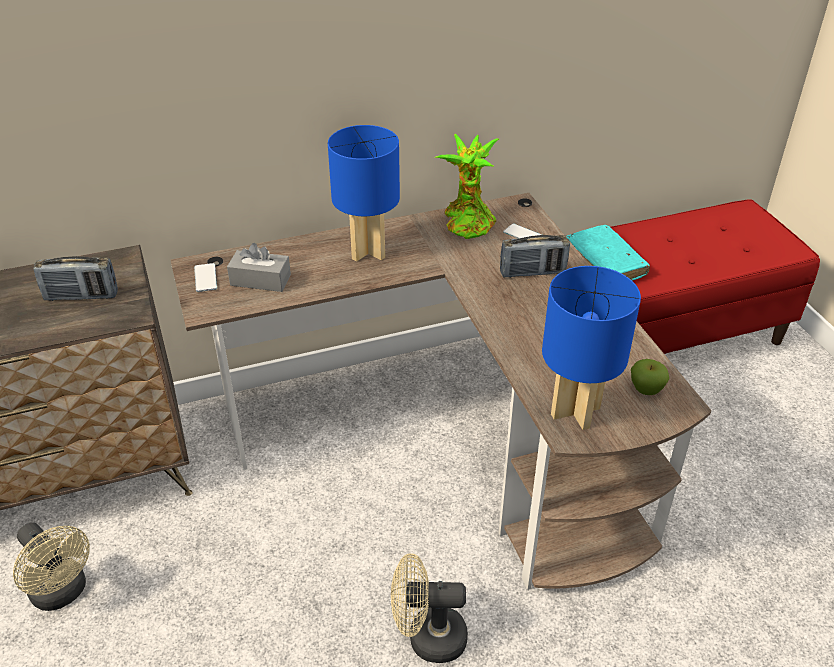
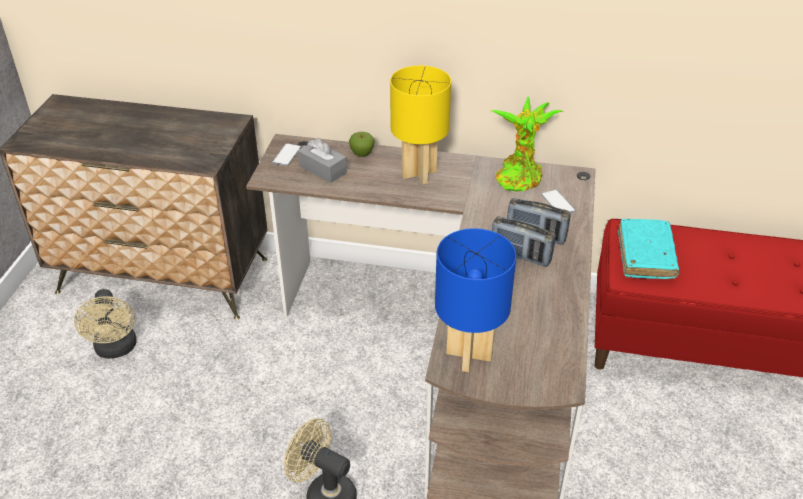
camera: 30 degrees right, 0 degrees up
radio [33,256,118,301] -> radio moved to [492,216,556,266]
blue table lamp [328,125,400,262] -> yellow table lamp [390,65,451,184]
apple [631,359,669,395] -> apple moved to [349,132,375,157]

